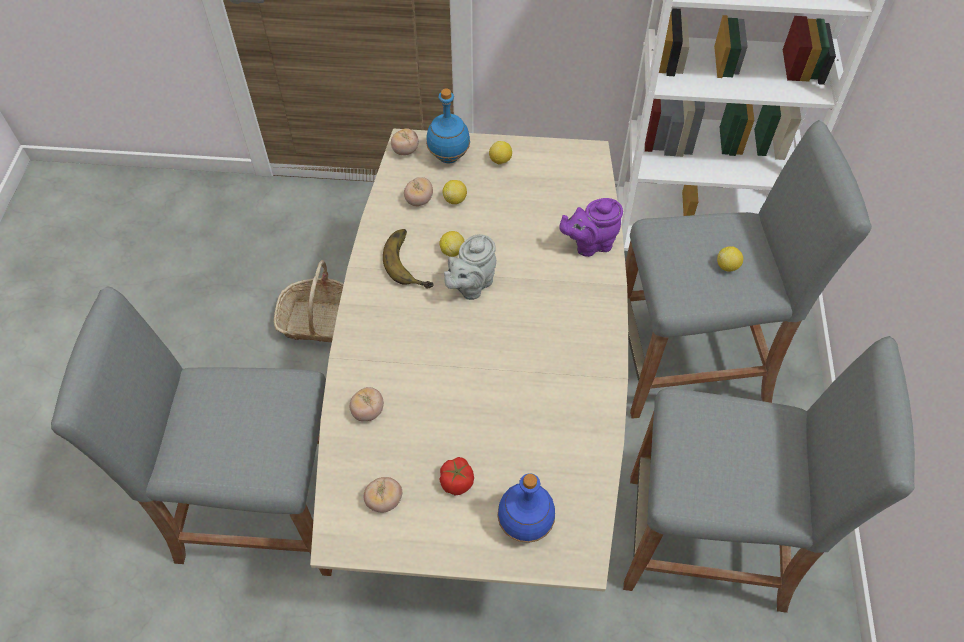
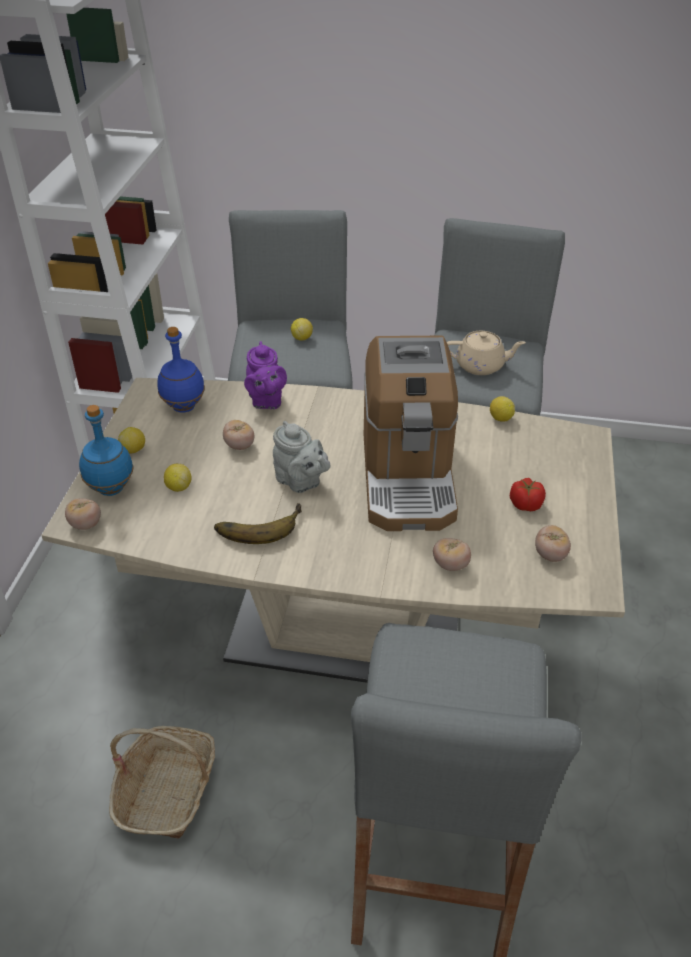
camera: 85 degrees left, 15 degrees down
tomato [404,177,433,206] -> tomato moved to [223,420,254,450]
lemon [440,231,464,257] -> lemon moved to [490,396,515,422]
blue bottle [498,473,555,543] -> blue bottle moved to [157,327,205,413]
none -> coffee machine [364,336,458,531]
none -> beige teapot [447,331,526,375]

